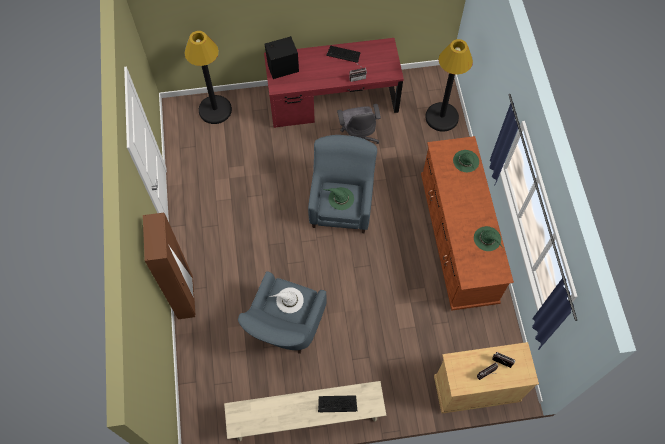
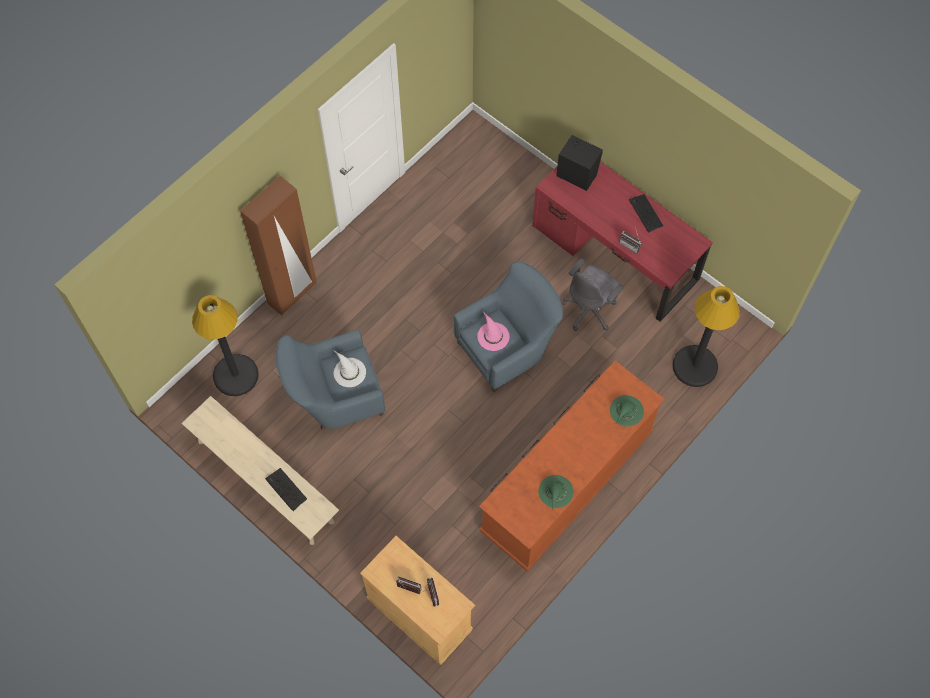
camera: 50 degrees right, 0 degrees up
black floor lamp [184,31,232,124] -> black floor lamp moved to [192,295,259,396]
green hat [324,187,354,210] -> pink hat [477,311,509,351]

